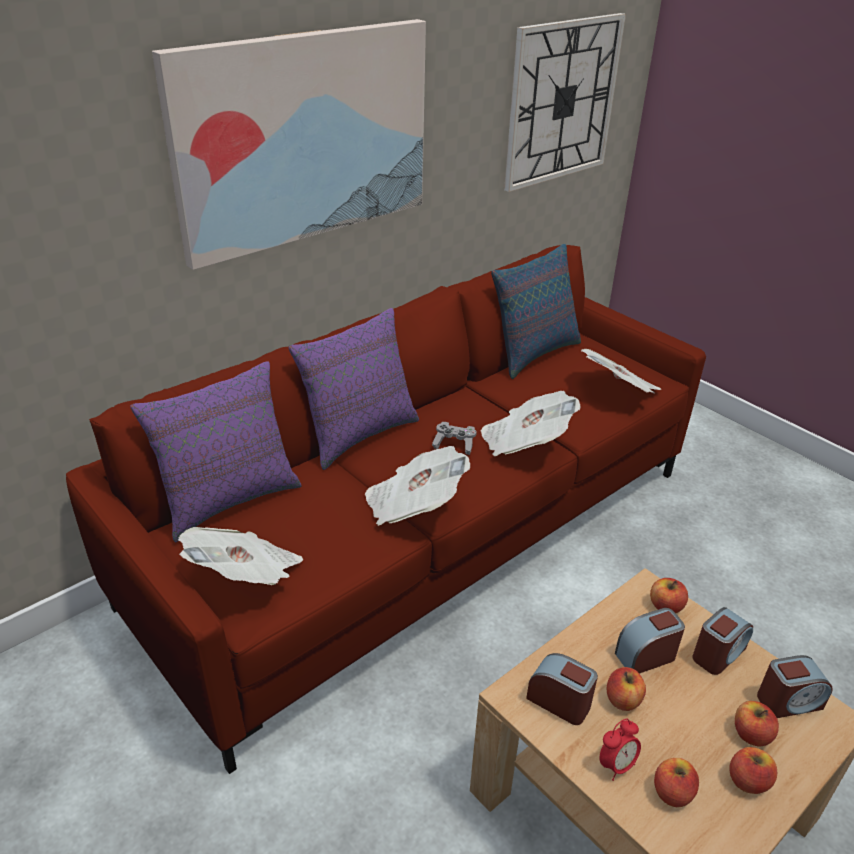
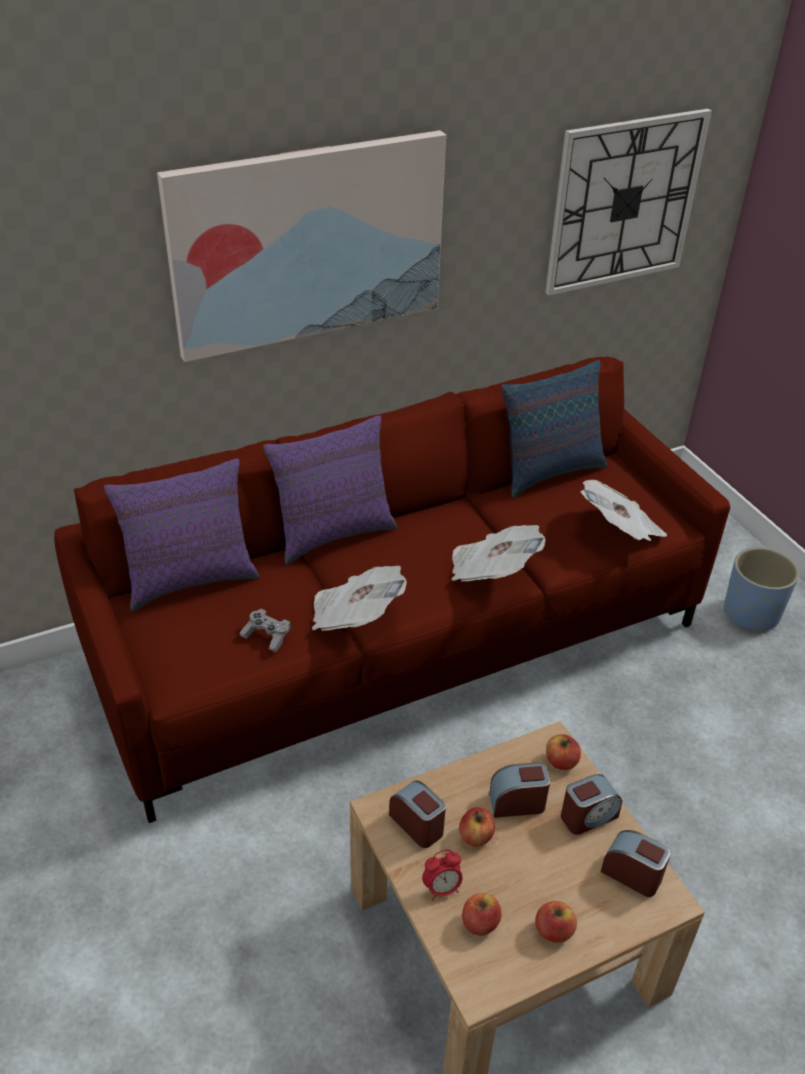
camera: 15 degrees right, 5 degrees up
newspaper [178,527,303,585] -> none
grey game controller [432,422,477,455] -> grey game controller moved to [239,609,291,652]
apple [735,701,779,746] -> none
alarm clock [757,655,833,718] -> alarm clock turned 150 degrees counterclockwise [601,830,671,897]
none -> blue planter [724,547,799,633]

